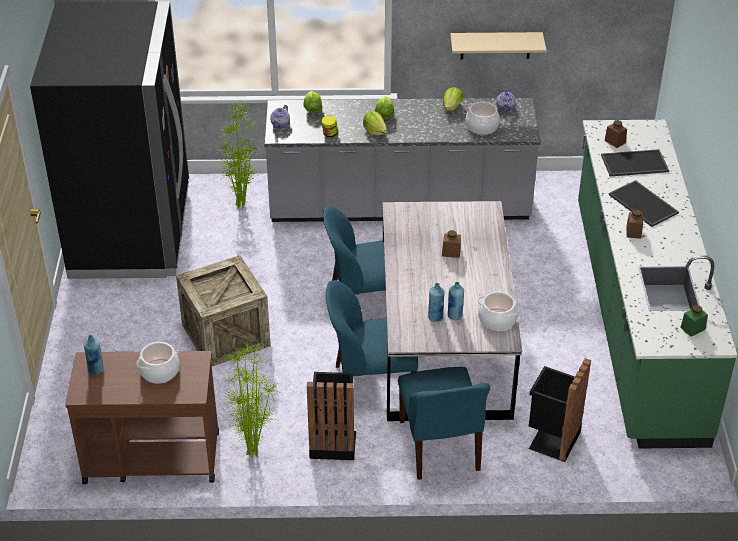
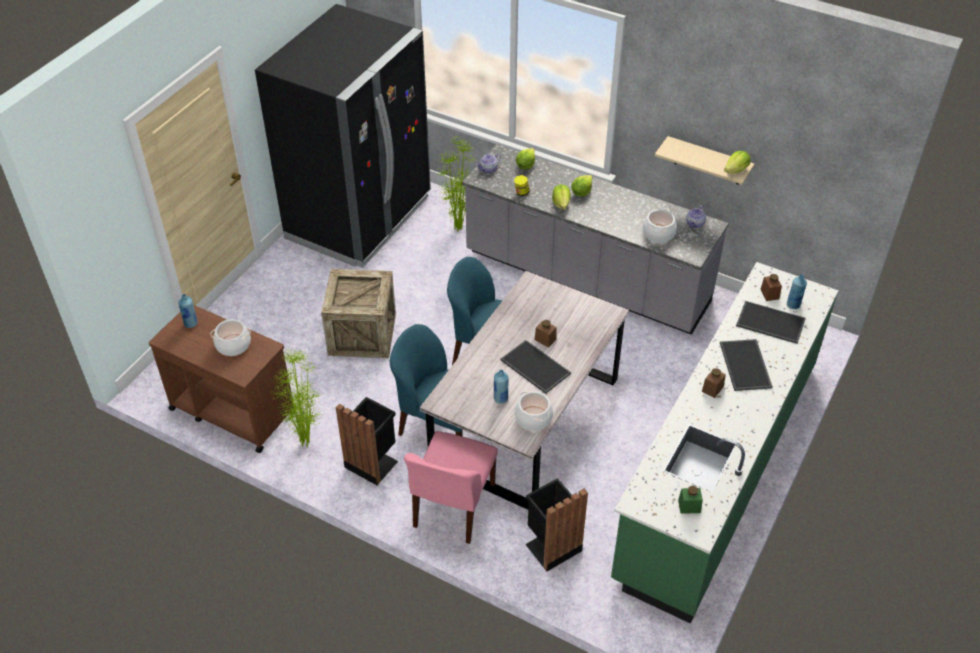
camera: 30 degrees right, 5 degrees up
blue chair [398,367,490,480] -> pink chair [404,431,498,544]
blue bottle [428,283,444,322] -> blue bottle moved to [787,274,807,309]
lettuce [443,87,463,111] -> lettuce moved to [724,151,750,174]
none -> tray [500,340,571,394]

